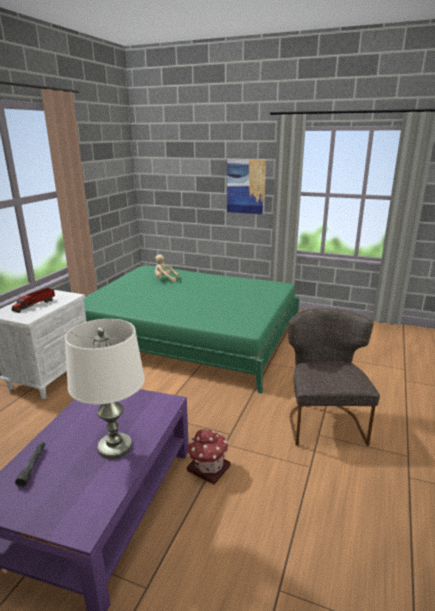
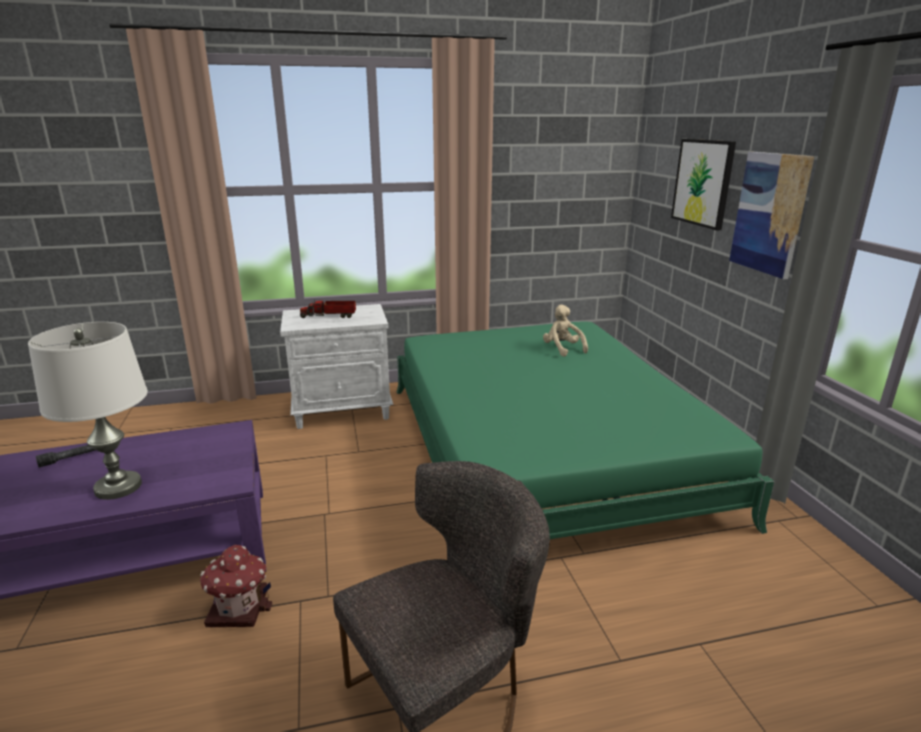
camera: 55 degrees right, 0 degrees up
none -> picture [671,139,736,230]

